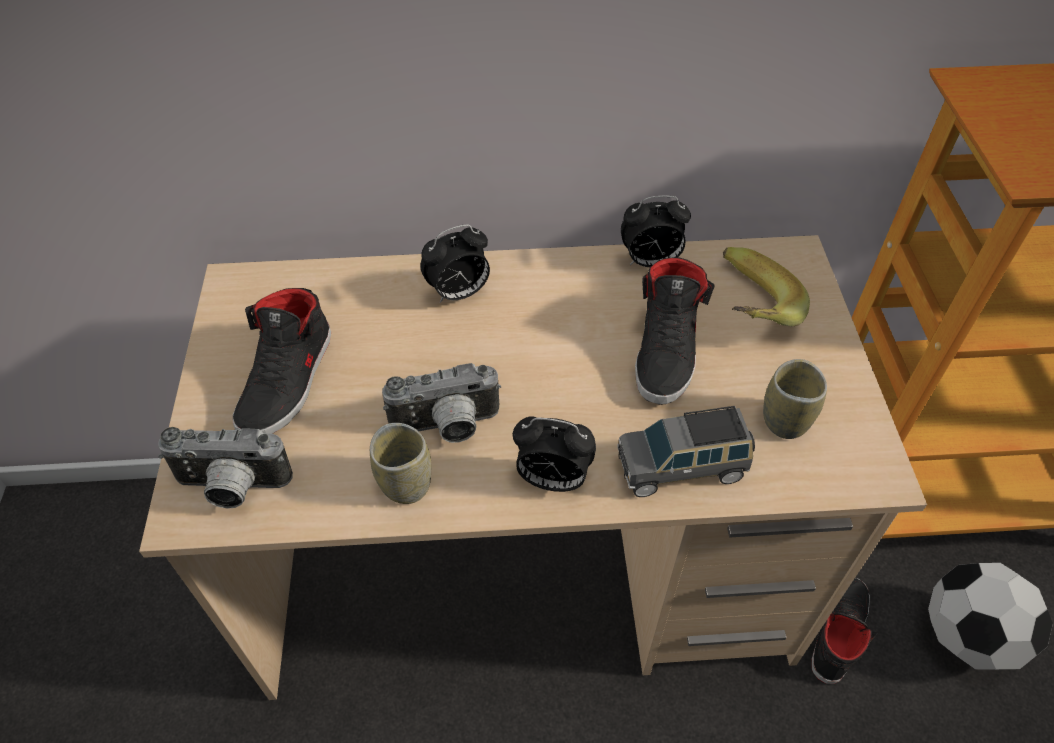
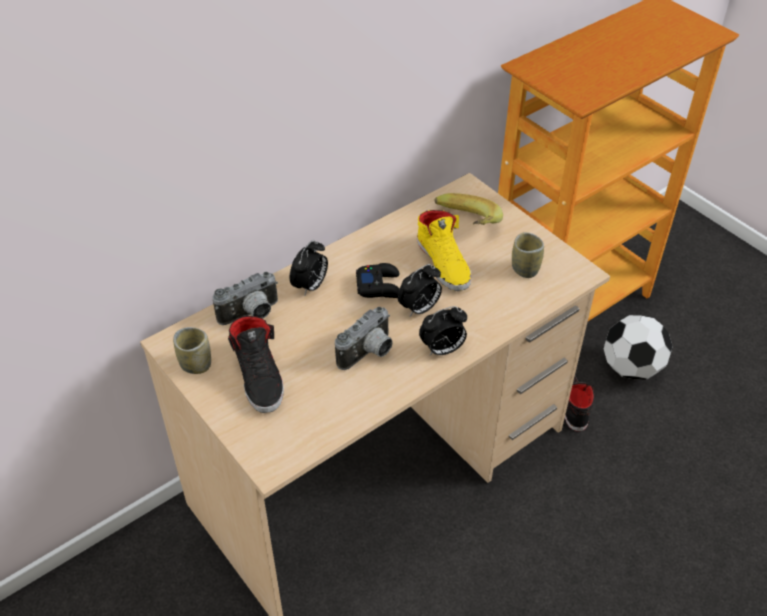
camera: 35 degrees left, 5 degrees down
camera [158,427,293,509] -> camera moved to [213,272,278,325]
cup [370,423,431,504] -> cup moved to [173,327,211,374]
grey toy car [617,406,755,497] -> none
alarm clock [621,195,691,267] -> alarm clock moved to [397,264,442,317]
black shoe [635,257,715,405] -> yellow shoe [417,210,471,291]
none -> black game controller [356,263,400,298]

